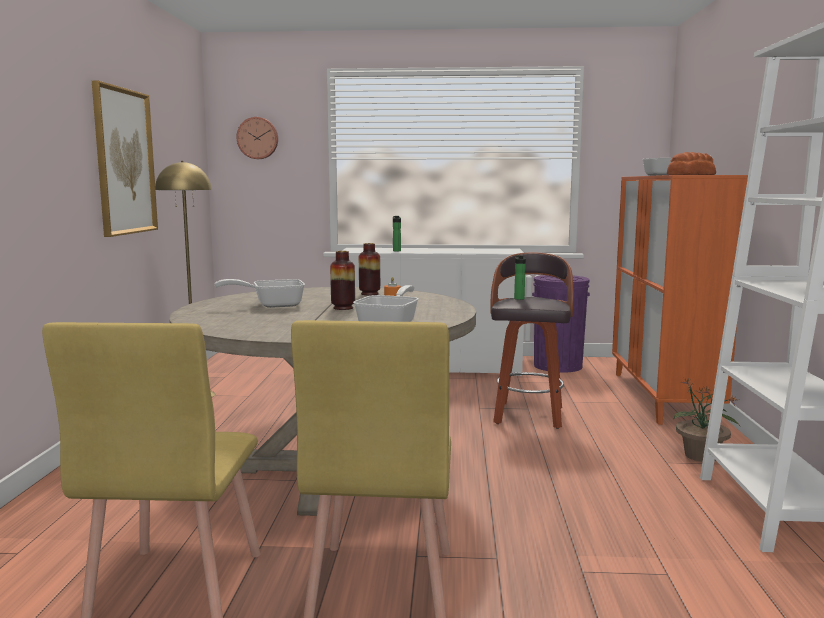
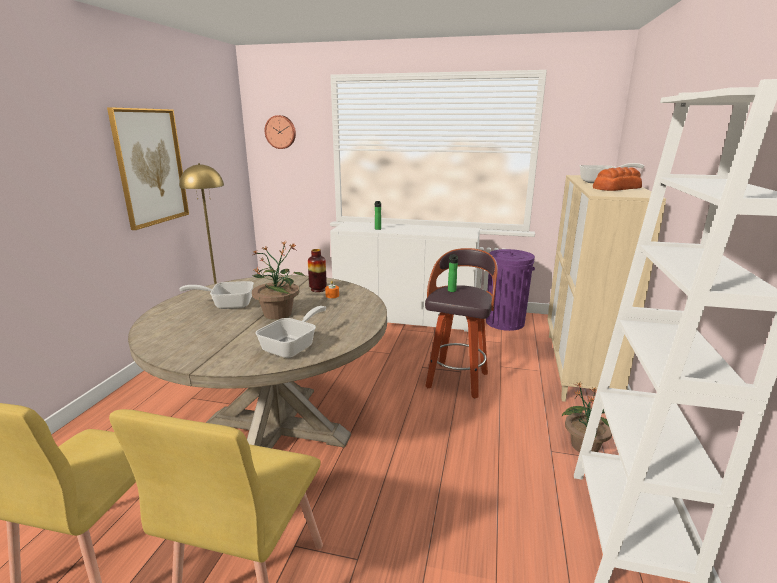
camera: 10 degrees right, 10 degrees up
vase [330,251,355,310] -> potted plant [252,241,305,320]
orange cabinet [612,175,748,425] -> beige cabinet [547,175,666,402]

